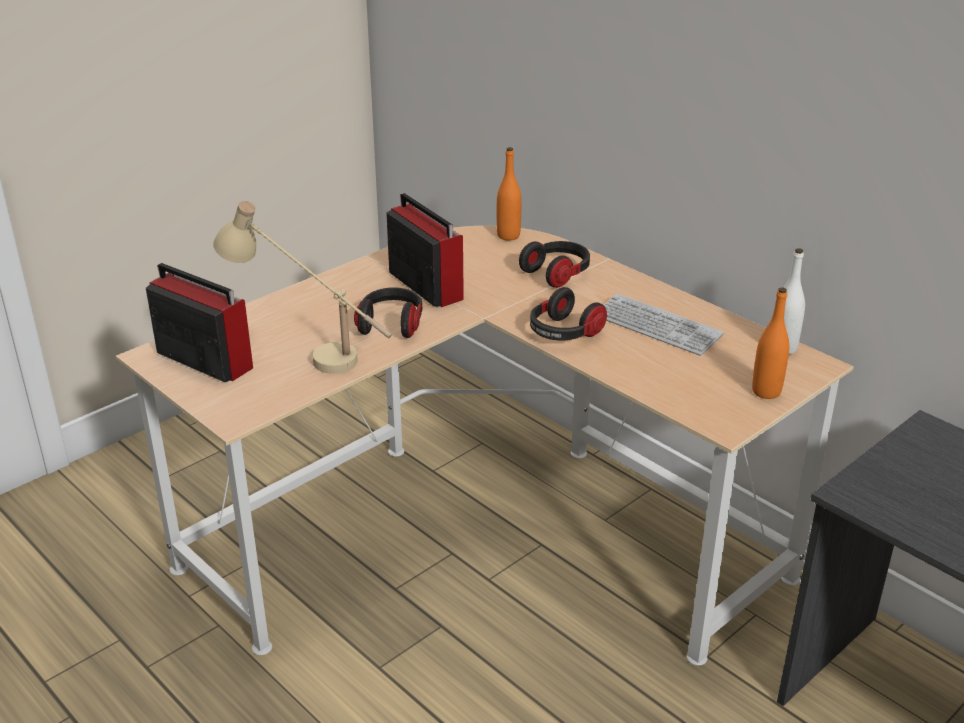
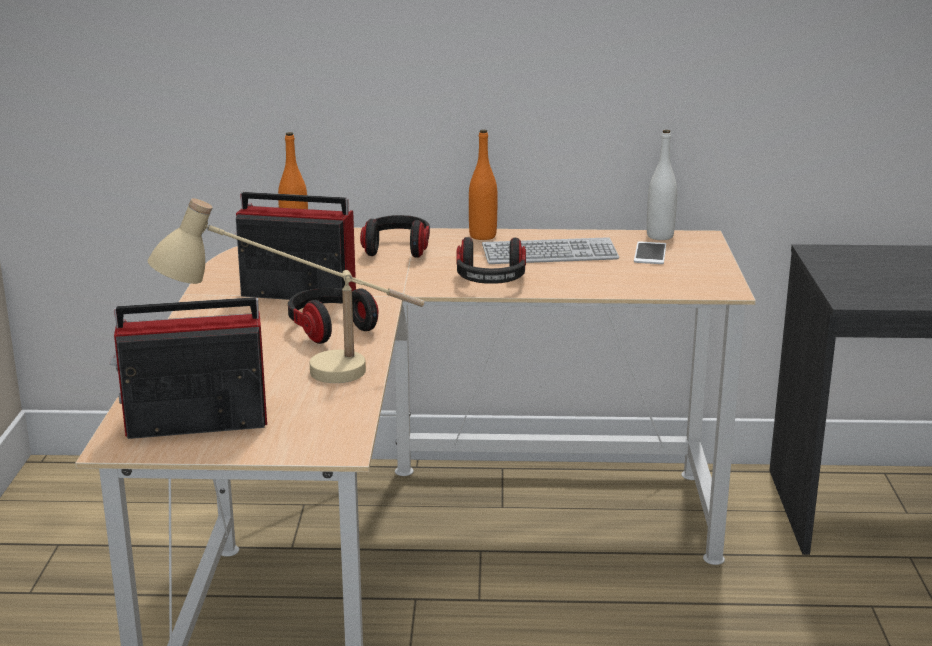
camera: 45 degrees left, 10 degrees down
orange bottle [752,287,789,399] -> orange bottle moved to [469,130,498,240]
none -> phone [634,241,666,264]

